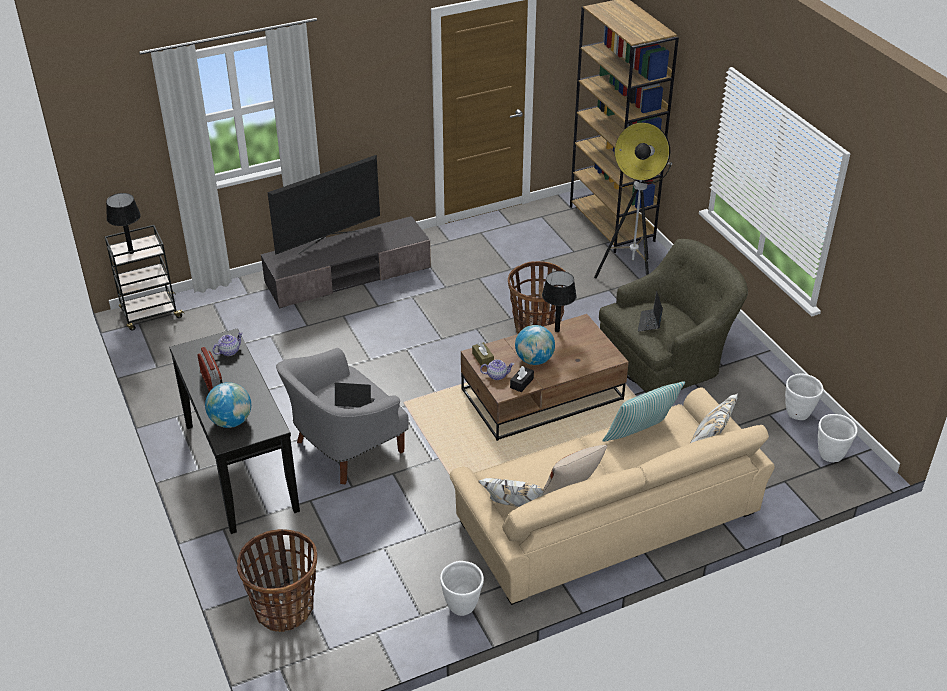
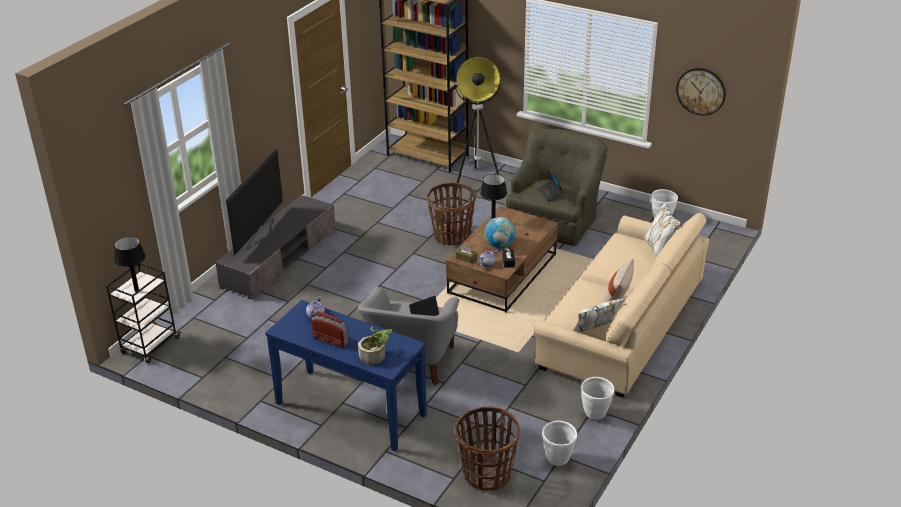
camera: 35 degrees left, 5 degrees down
black console table [169,328,300,534] -> blue console table [265,300,427,452]
globe [205,382,251,428] -> potted plant [358,326,392,365]
pillow [602,381,685,442] -> none
white planter [818,414,858,462] -> white planter moved to [542,421,577,466]
none -> wall clock [676,68,726,116]

